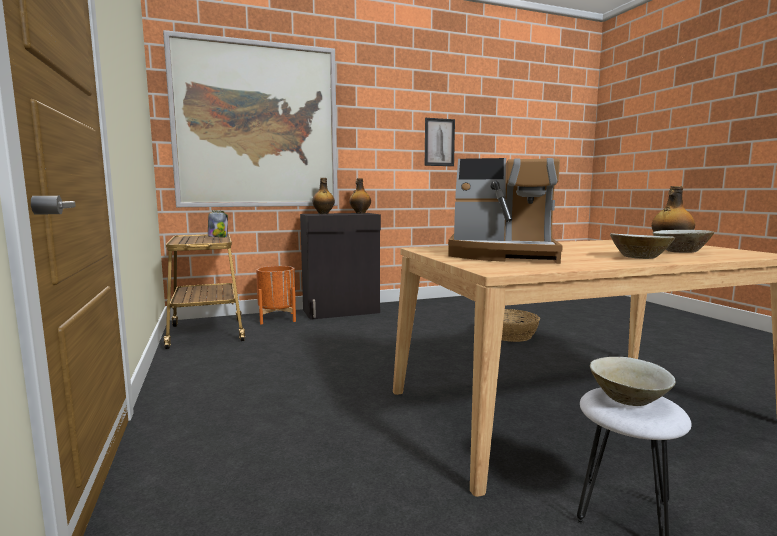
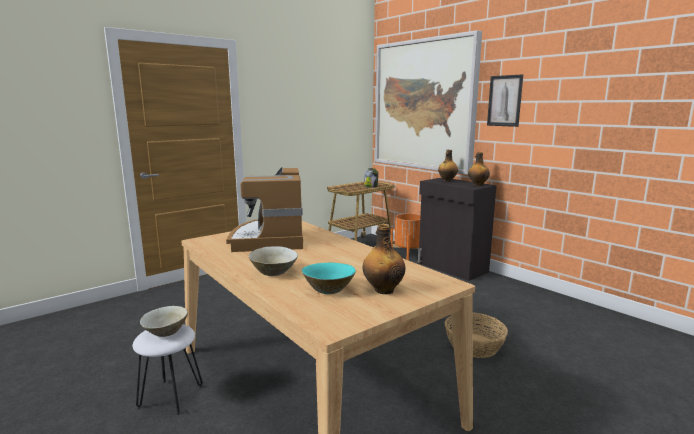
camera: 70 degrees right, 5 degrees up
picture [425,118,455,166] -> picture moved to [487,74,523,127]
beige bowl [653,230,714,253] -> turquoise bowl [302,262,356,294]

